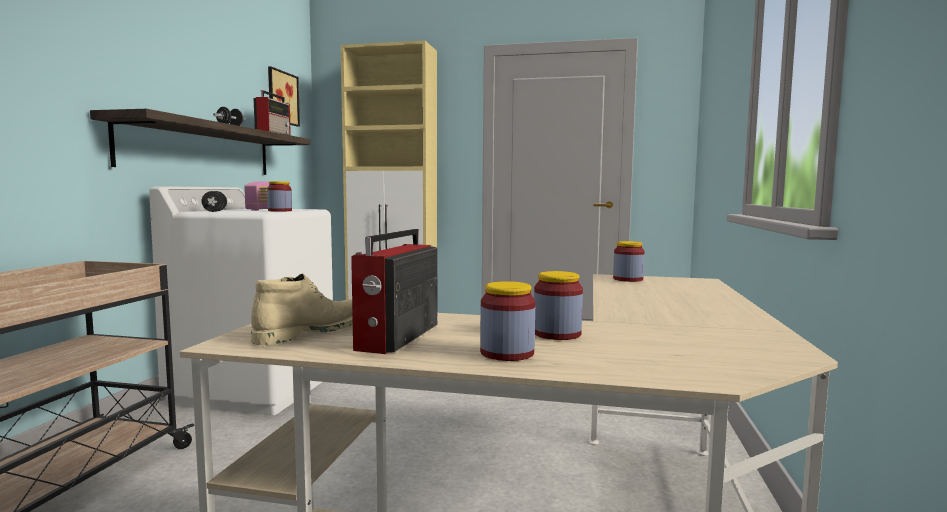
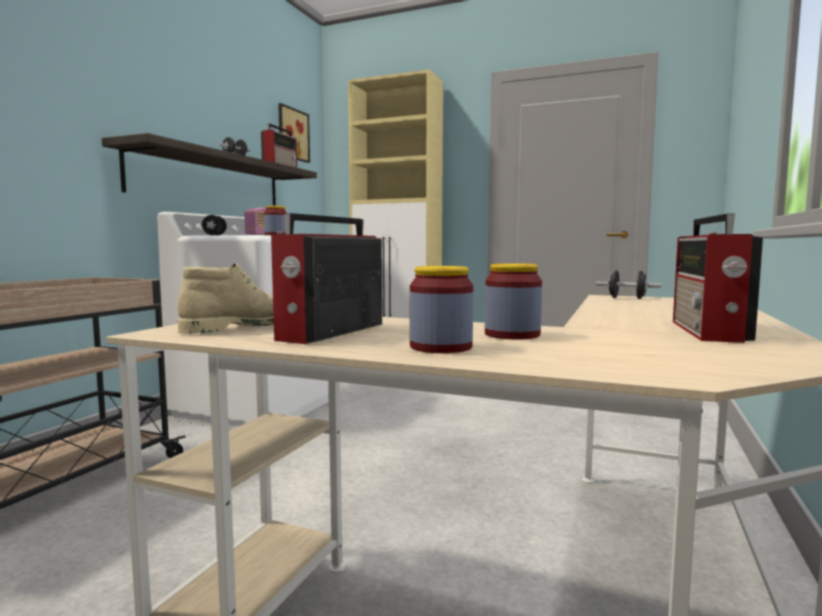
camera: 10 degrees right, 0 degrees up
jar [613,241,645,282] -> black dumbbell [596,270,661,299]
none -> radio [673,213,763,343]

